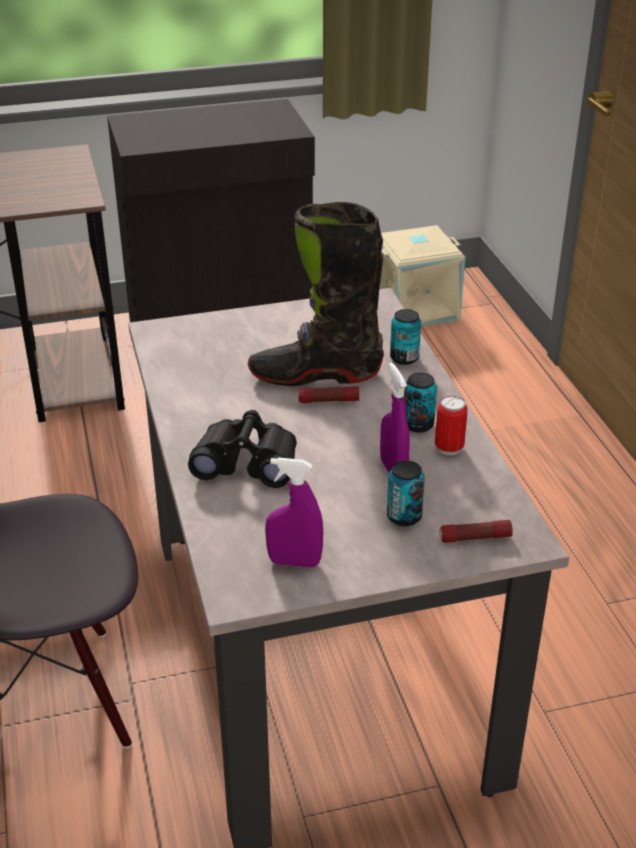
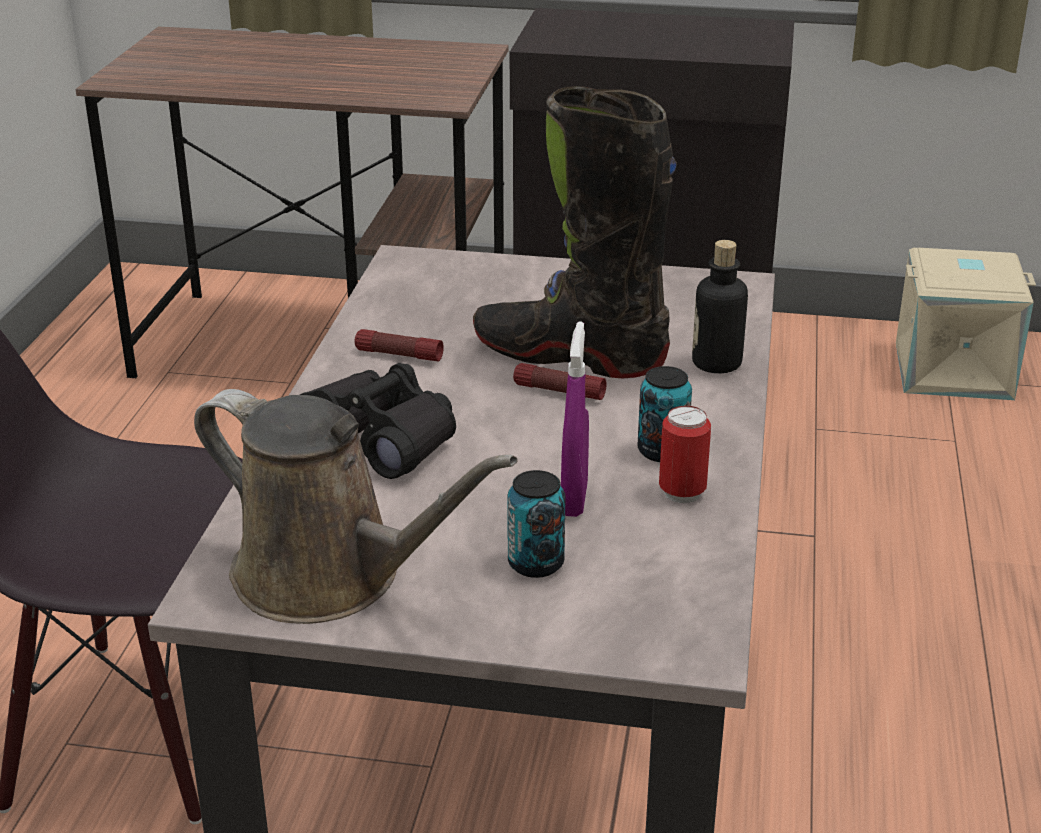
camera: 25 degrees right, 5 degrees down
purple spray bottle [265,457,323,568] -> brown watering can [194,389,518,624]
can [390,309,421,365] -> bottle [692,240,748,373]
flashlight [440,520,513,543] -> flashlight moved to [355,329,444,361]

